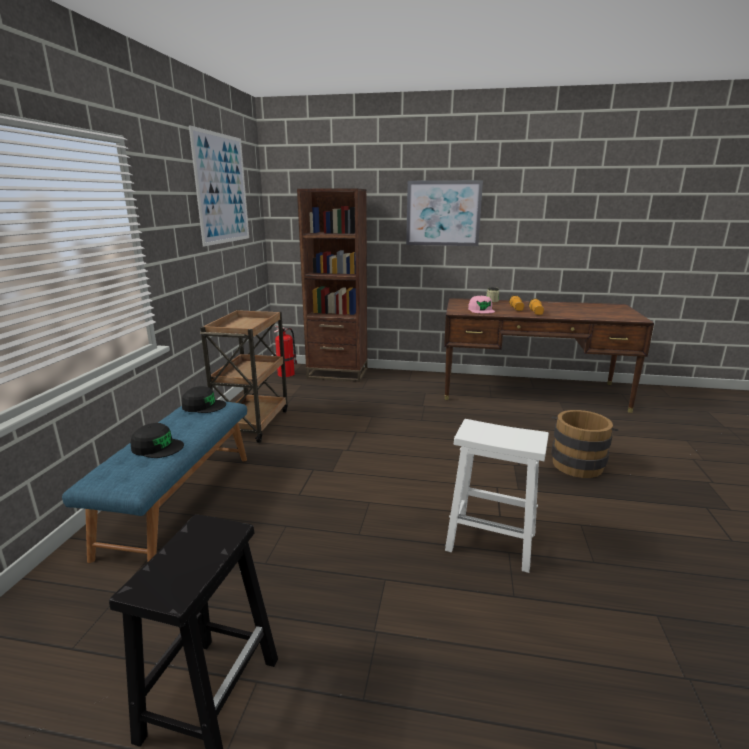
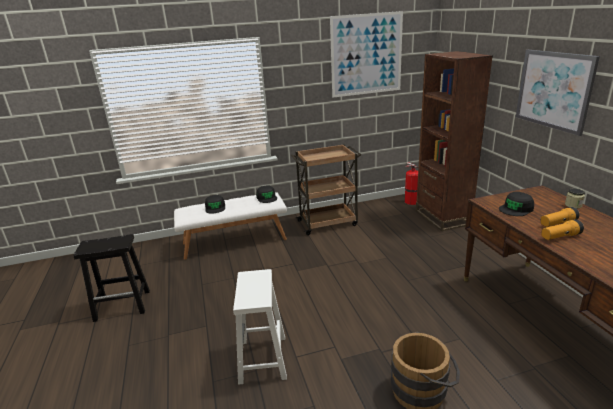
camera: 65 degrees right, 5 degrees up
blue bench [62,402,247,563] -> white bench [174,192,287,260]
pink cap [468,296,495,314] -> black cap [499,192,534,216]

